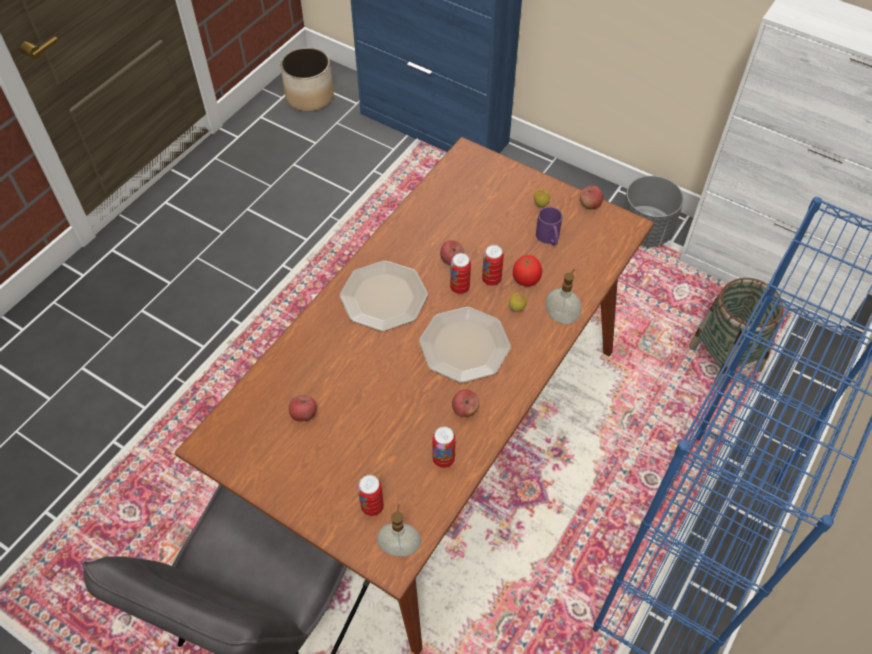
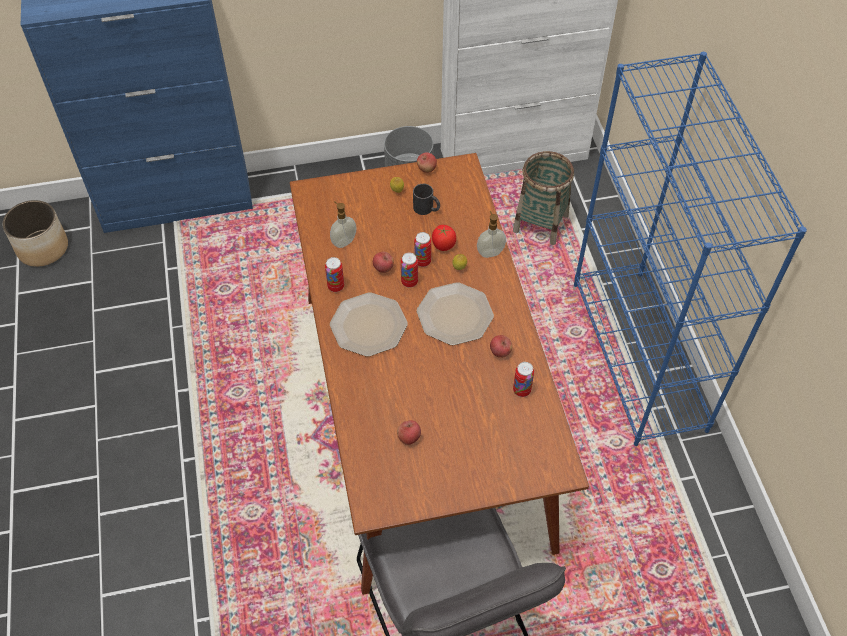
camera: 45 degrees left, 0 degrees up
can [358,475,384,516] -> can moved to [325,257,344,292]
soap dispenser [377,504,421,557] -> soap dispenser moved to [330,201,357,248]
purple mug [536,207,562,246] -> black mug [413,184,440,215]

